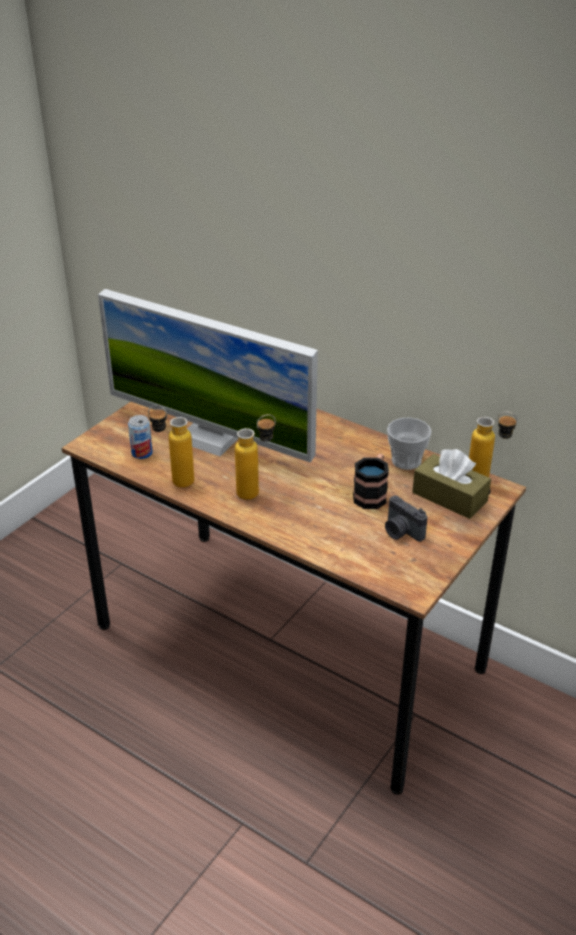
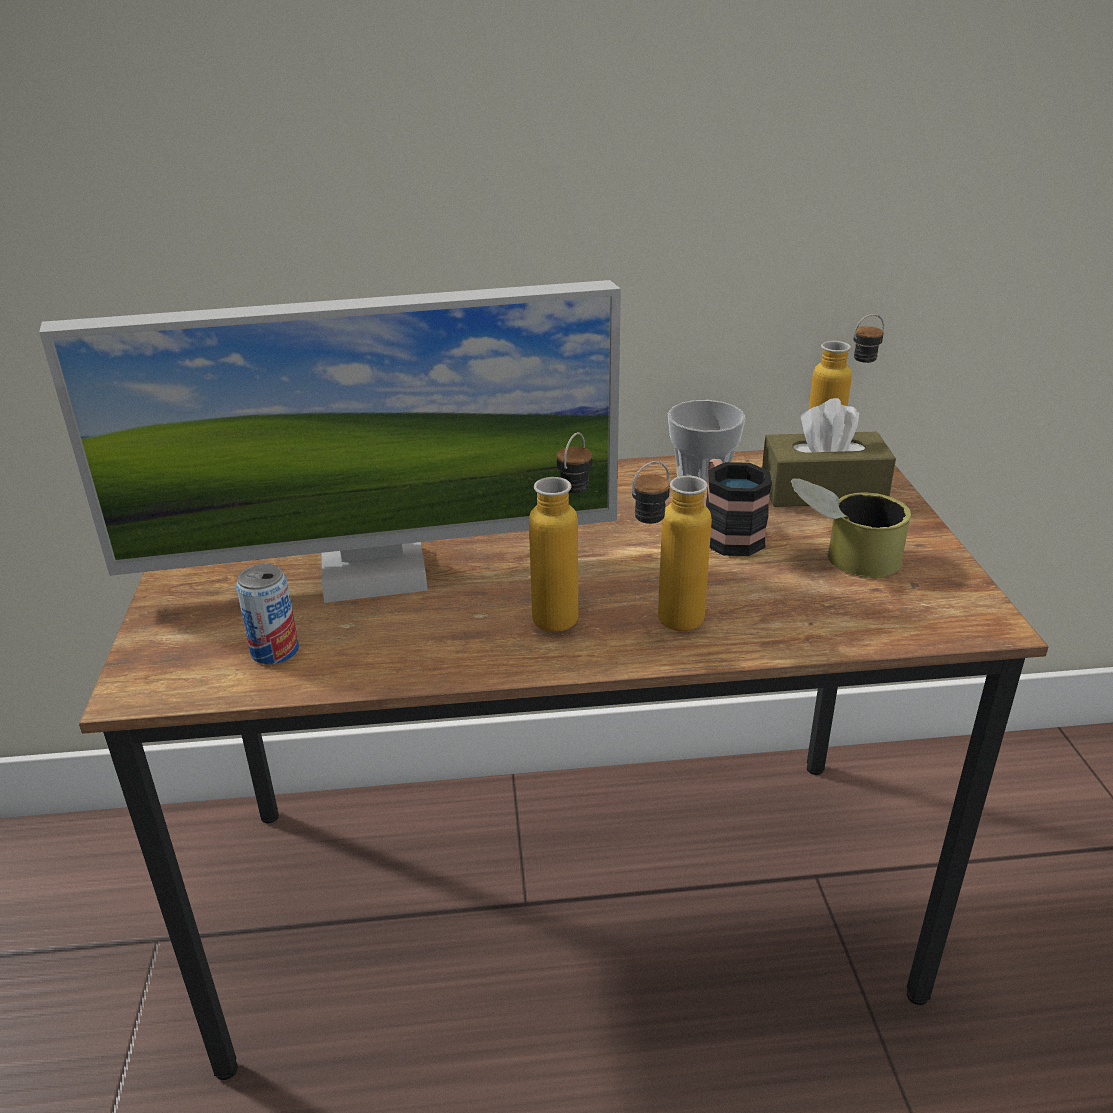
camera: 40 degrees left, 5 degrees down
bottle [148,405,194,488] -> bottle moved to [632,461,712,631]
camera [385,495,428,542] -> can [791,478,911,578]

